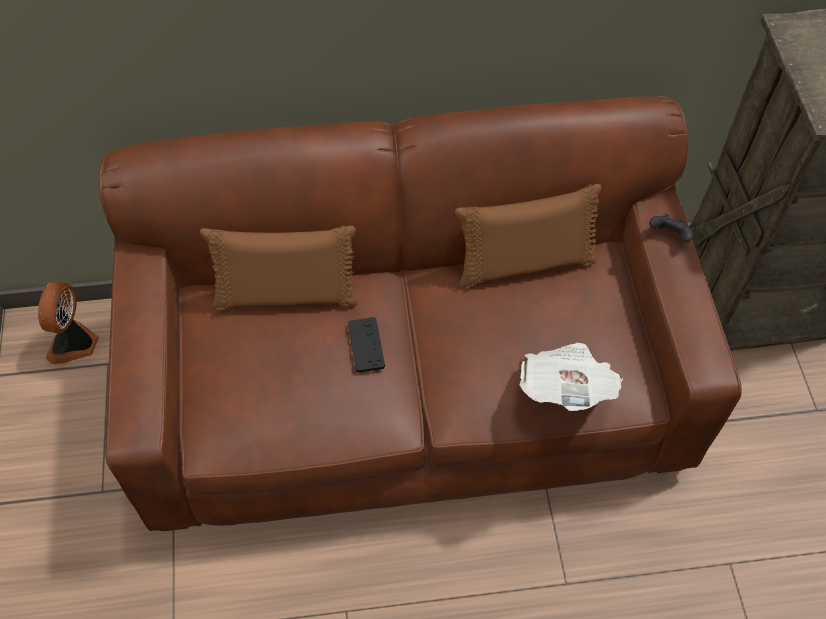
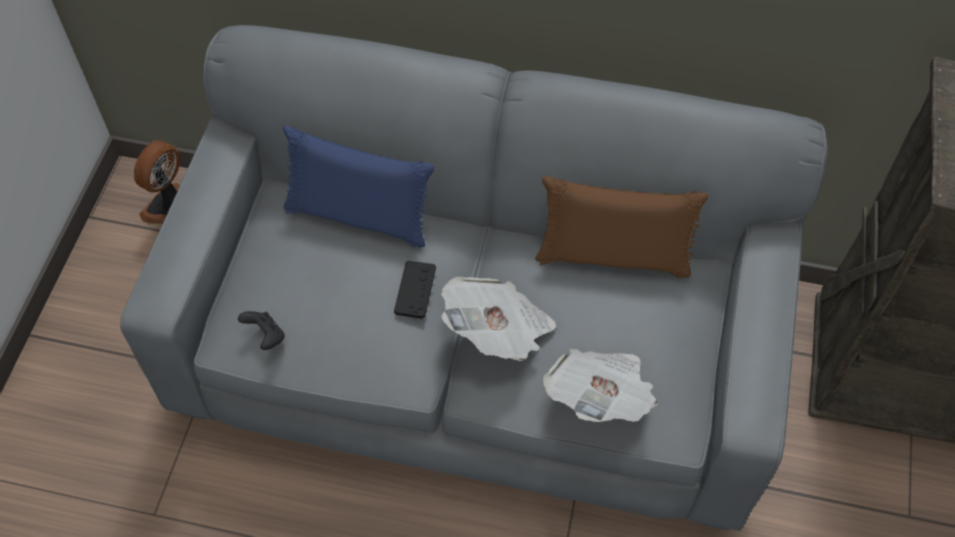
camera: 20 degrees right, 0 degrees up
brown sofa [99,96,742,531] -> grey sofa [120,25,828,531]
brown pillow [200,225,358,312] -> blue pillow [283,125,434,247]
black game controller [649,214,693,242] -> black game controller moved to [238,311,285,350]
none -> newspaper [441,277,556,361]

